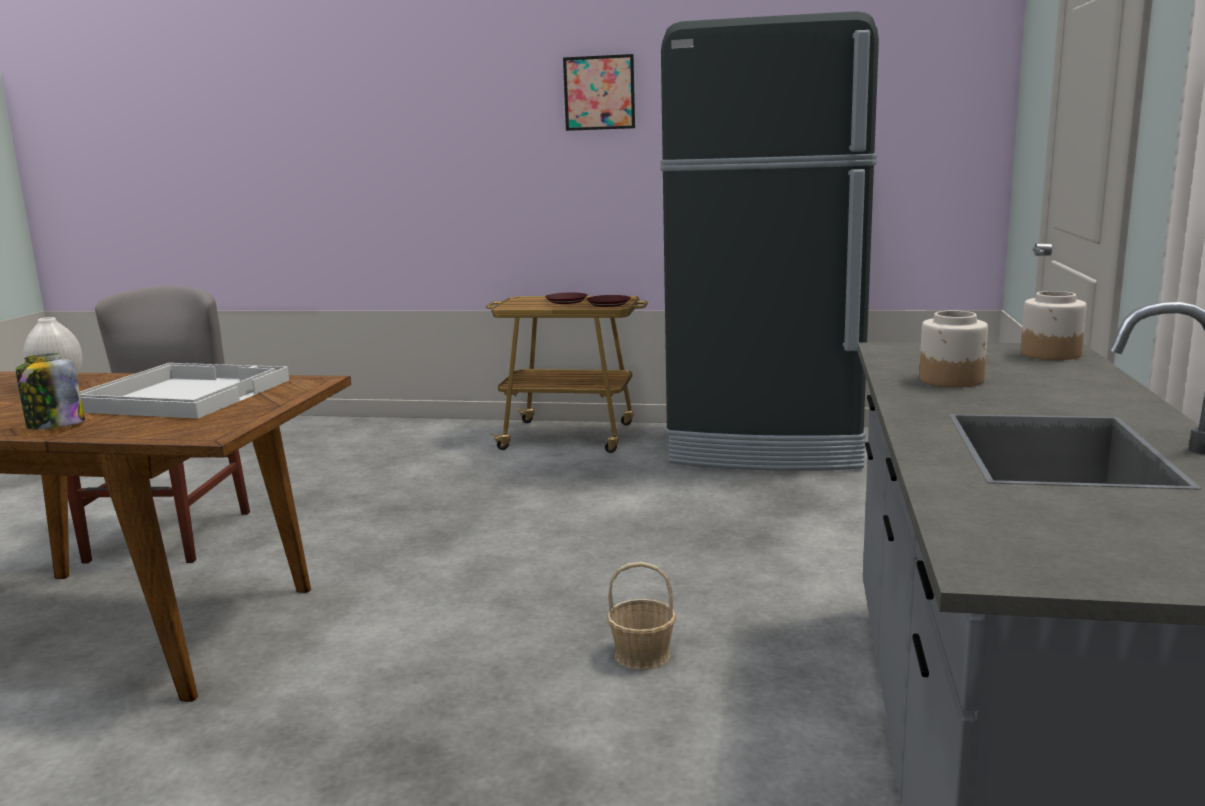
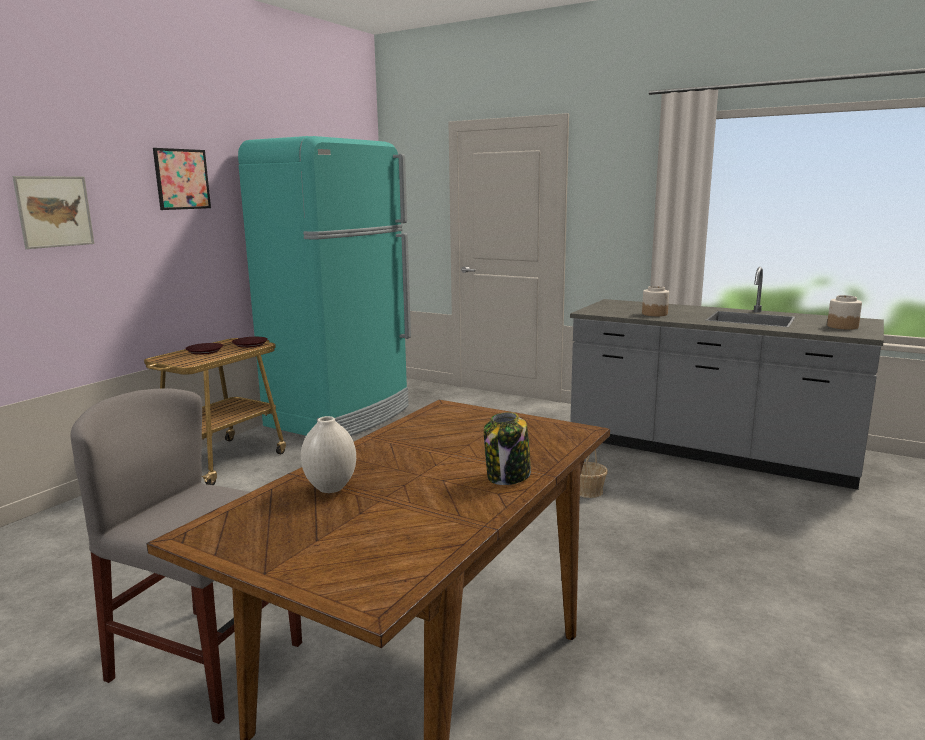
camera: 70 degrees left, 0 degrees up
white tray [80,363,289,419] -> none
black fridge [660,11,879,471] -> turquoise fridge [238,136,411,436]
jar [1021,291,1087,360] -> jar moved to [827,295,862,330]
none -> picture [12,176,94,249]

